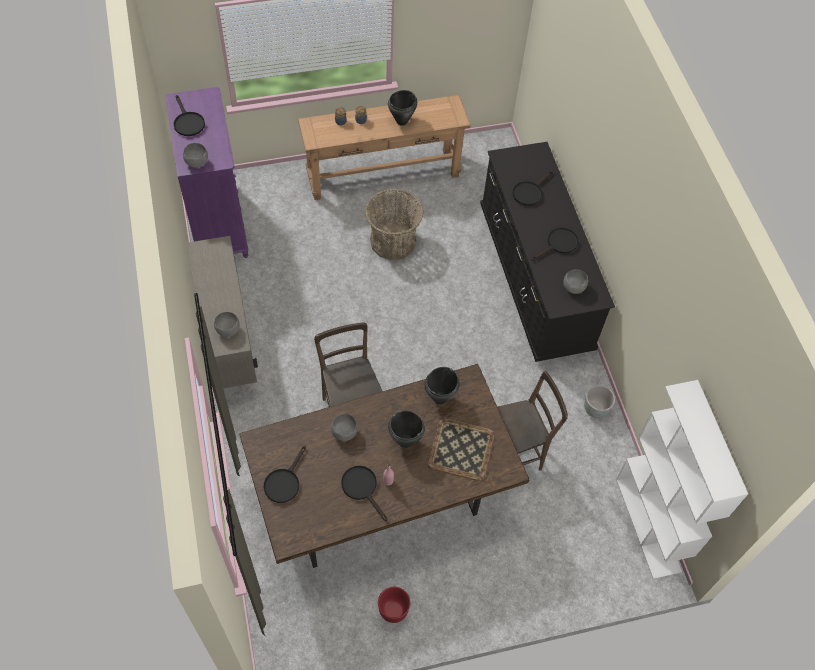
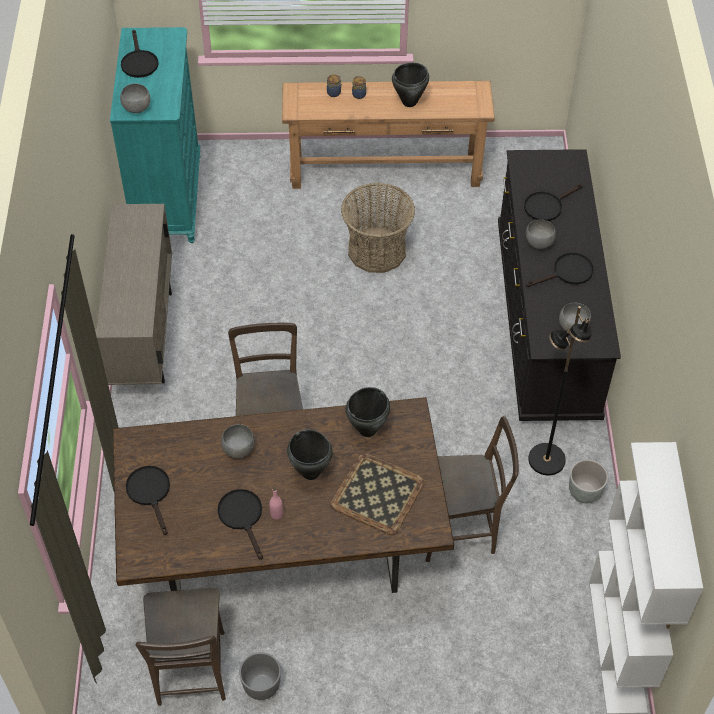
camera: 15 degrees right, 5 degrees down
purple dresser [165,87,248,258] -> turquoise dresser [110,27,201,243]
grey bowl [214,312,240,337] -> grey bowl moved to [526,219,556,249]
black frying pan [264,446,306,503] -> black frying pan turned 120 degrees clockwise [126,466,170,535]
red planter [378,587,410,623] -> grey planter [239,652,281,700]
none -> brown chair [135,588,226,706]
none -> black floor lamp [528,306,591,475]

